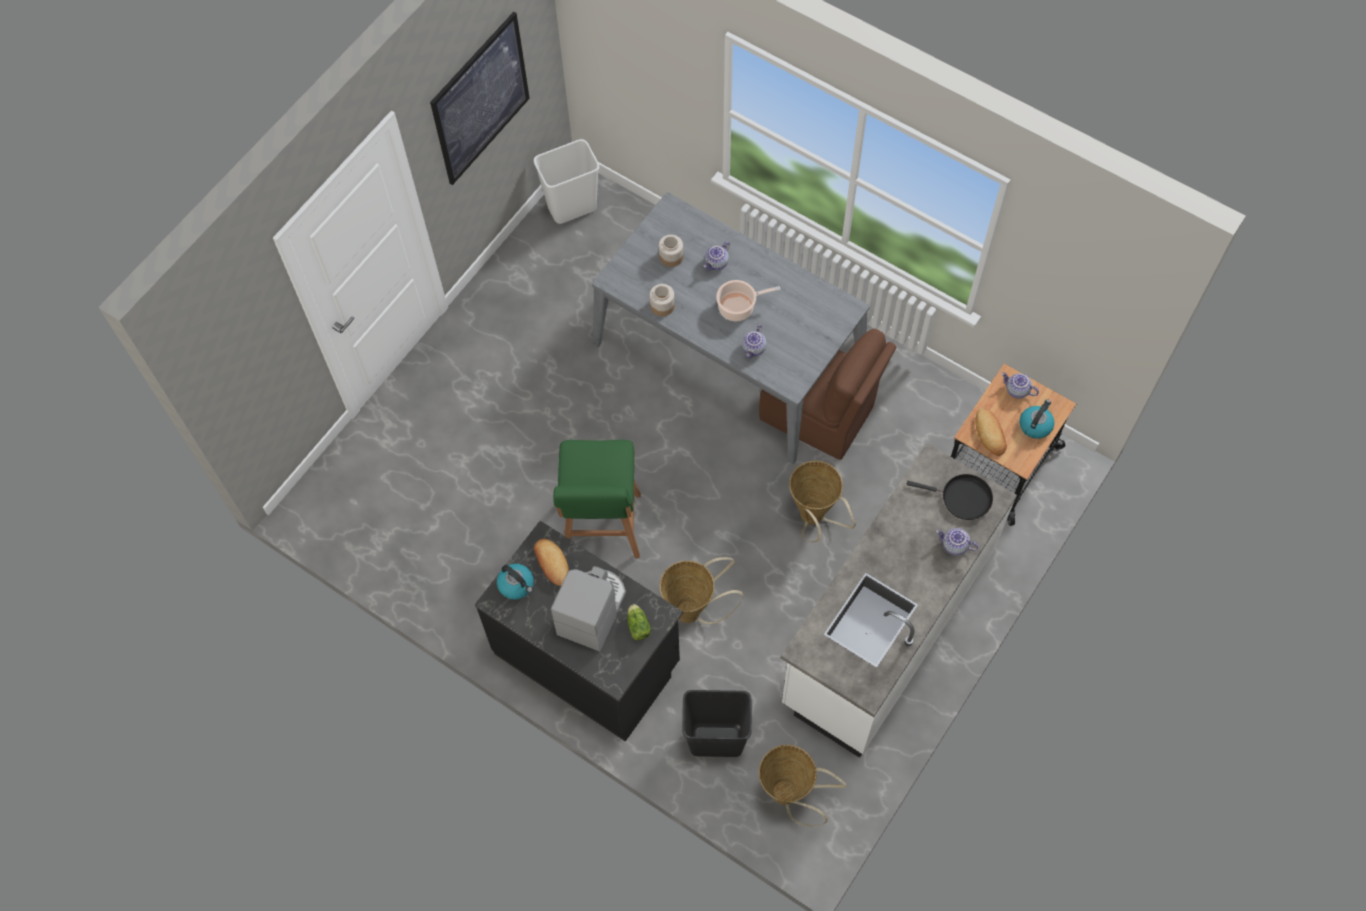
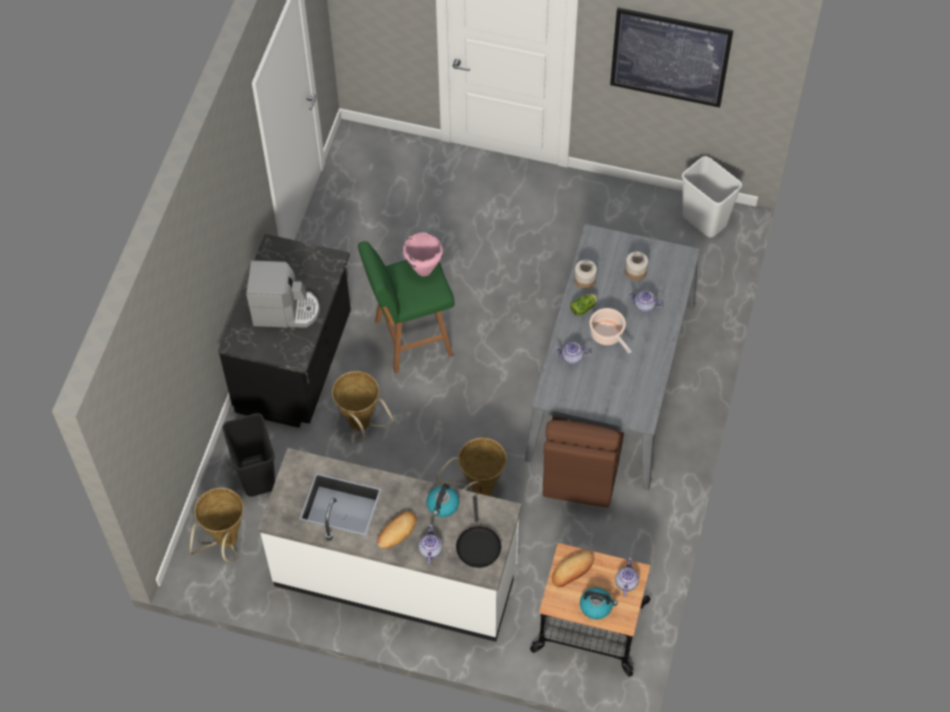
camera: 70 degrees right, 5 degrees down
kettle [497,564,534,599] -> kettle moved to [427,484,459,517]
bread [534,539,569,586] -> bread moved to [377,511,417,548]
lettuce [627,604,651,640] -> lettuce moved to [570,294,598,316]
none -> pink cooking pot [403,233,443,276]

